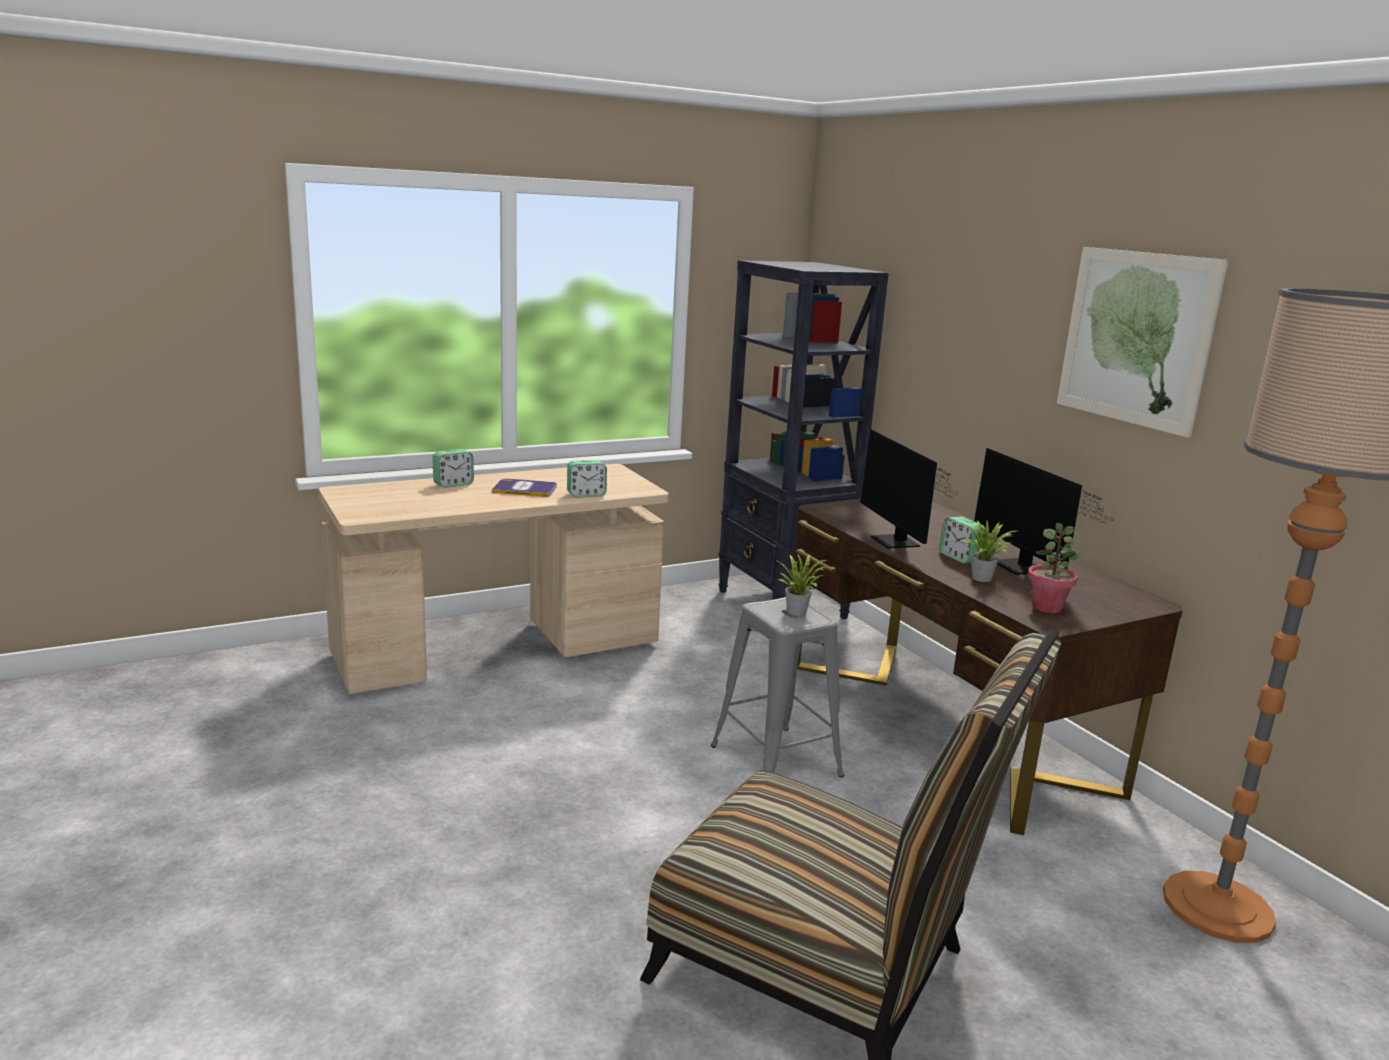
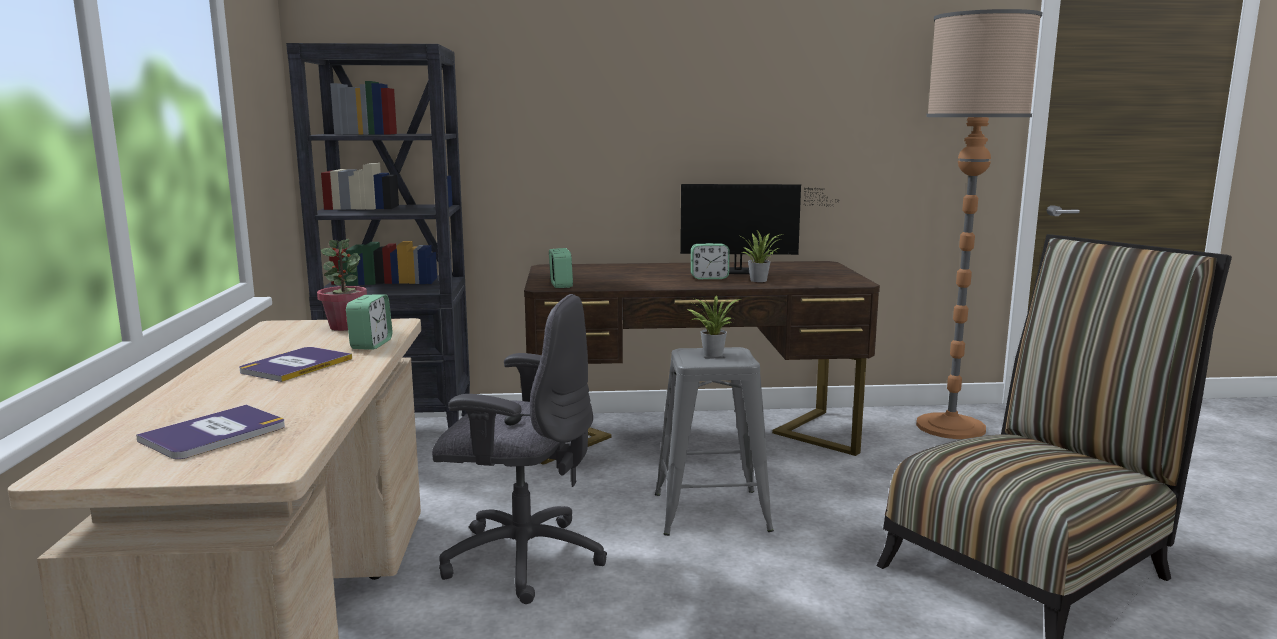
camera: 65 degrees left, 5 degrees down
alarm clock [432,449,474,488] -> alarm clock moved to [549,248,573,288]
monitor [860,429,959,549] -> none
potted plant [1028,523,1080,613] -> potted plant moved to [317,239,367,331]
picture [1057,247,1228,438] -> none
none -> book [136,405,285,459]
none -> grey office chair [432,294,607,604]

